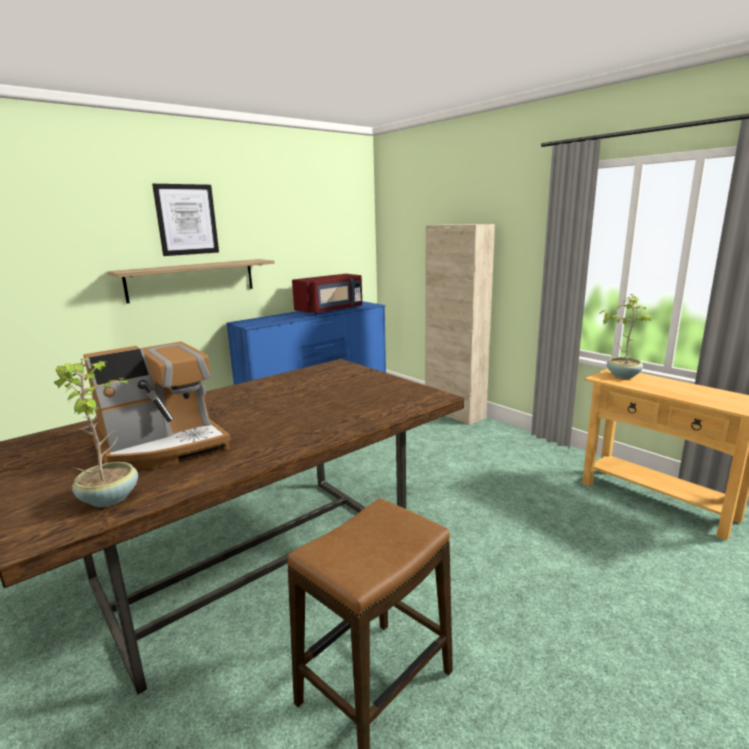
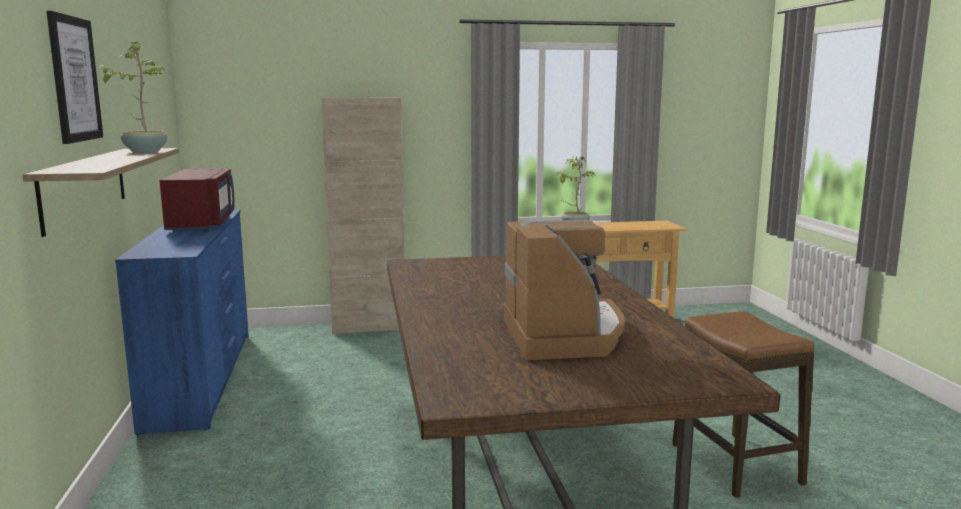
camera: 60 degrees left, 5 degrees down
potted plant [54,358,138,507] -> potted plant moved to [97,42,167,153]

